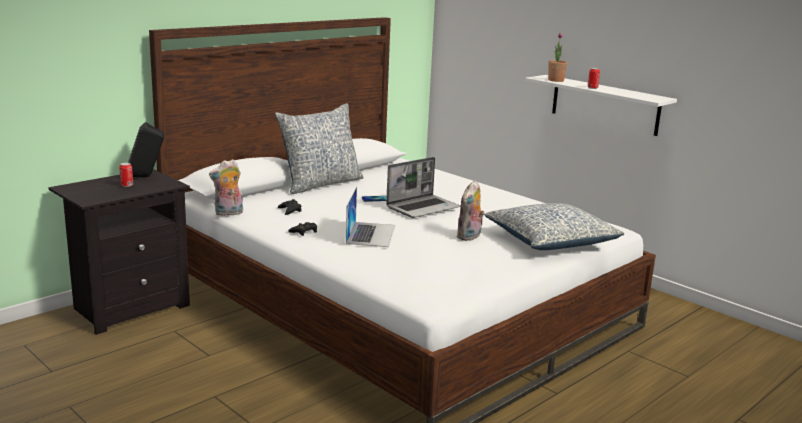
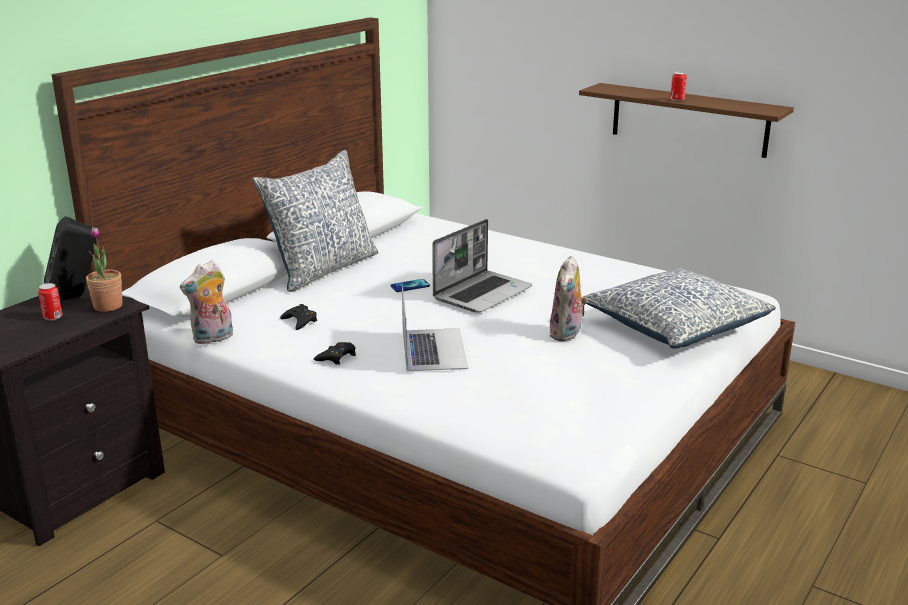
camera: 10 degrees left, 5 degrees up
white shelf [525,75,677,136] -> brown shelf [579,83,794,158]
potted plant [548,32,568,82] -> potted plant moved to [86,227,123,312]

